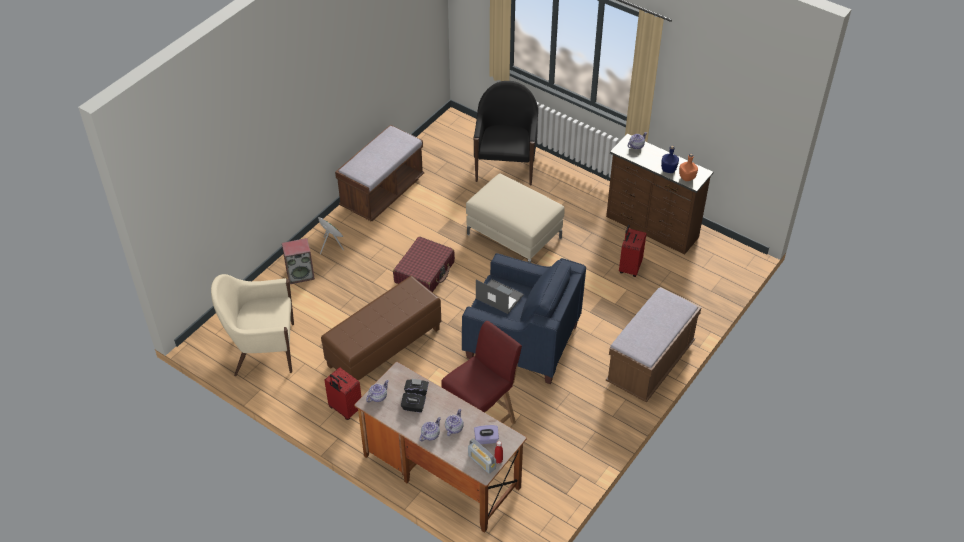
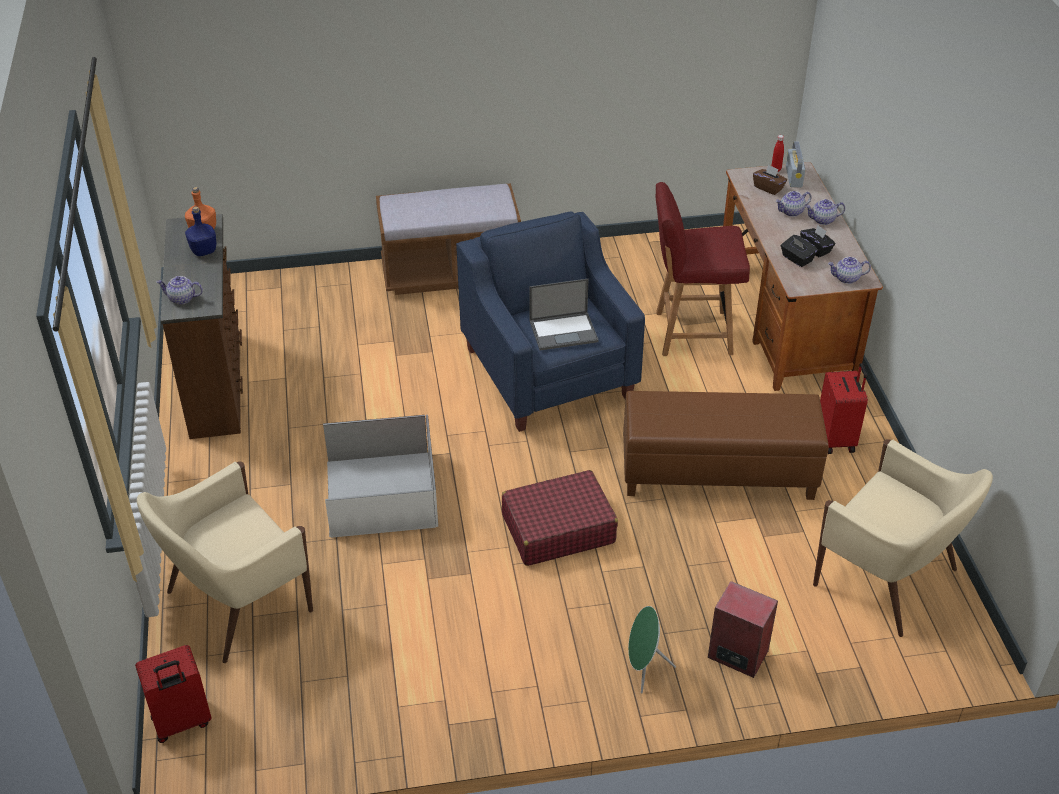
camera: 135 degrees left, 5 degrees down
brown bench [335,125,424,221] -> none
beige ottoman [466,173,565,263] -> white storage box [323,415,438,538]
black armchair [474,81,538,186] -> beige armchair [137,462,313,663]
purple tissue box [474,425,499,444] -> brown tissue box [753,165,787,195]
laptop [476,279,524,314] -> laptop turned 90 degrees counterclockwise [530,279,599,351]
red suitcase [619,225,646,277] -> red suitcase moved to [135,645,211,743]

